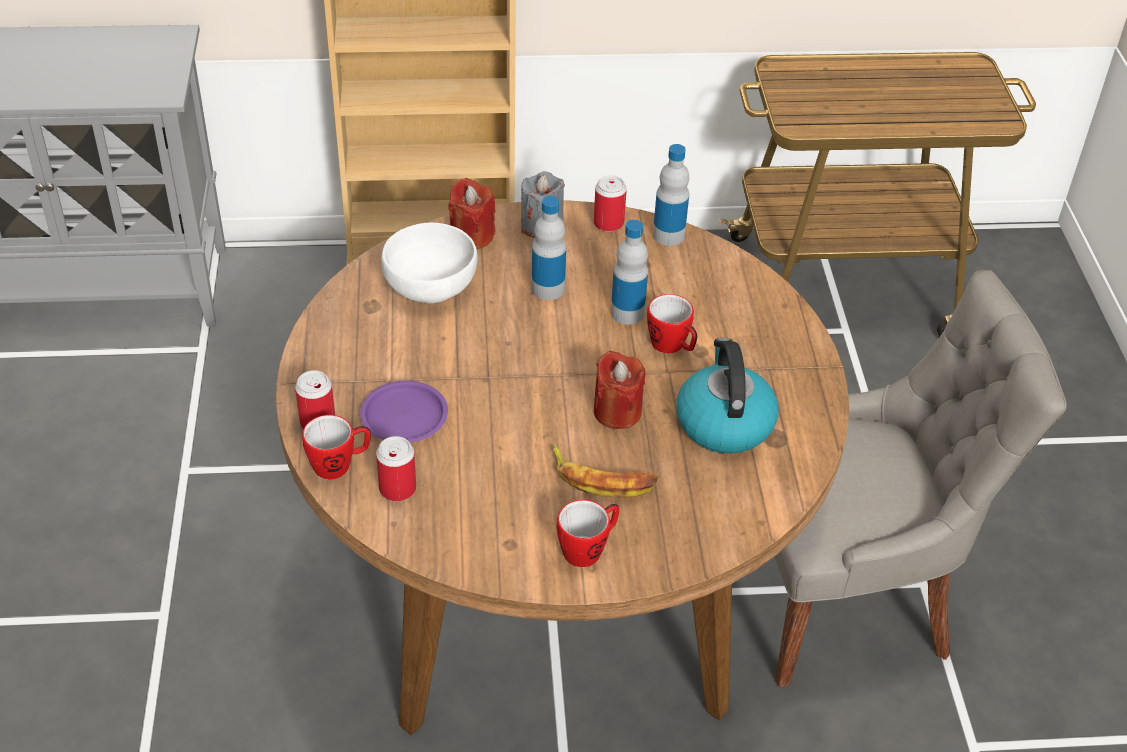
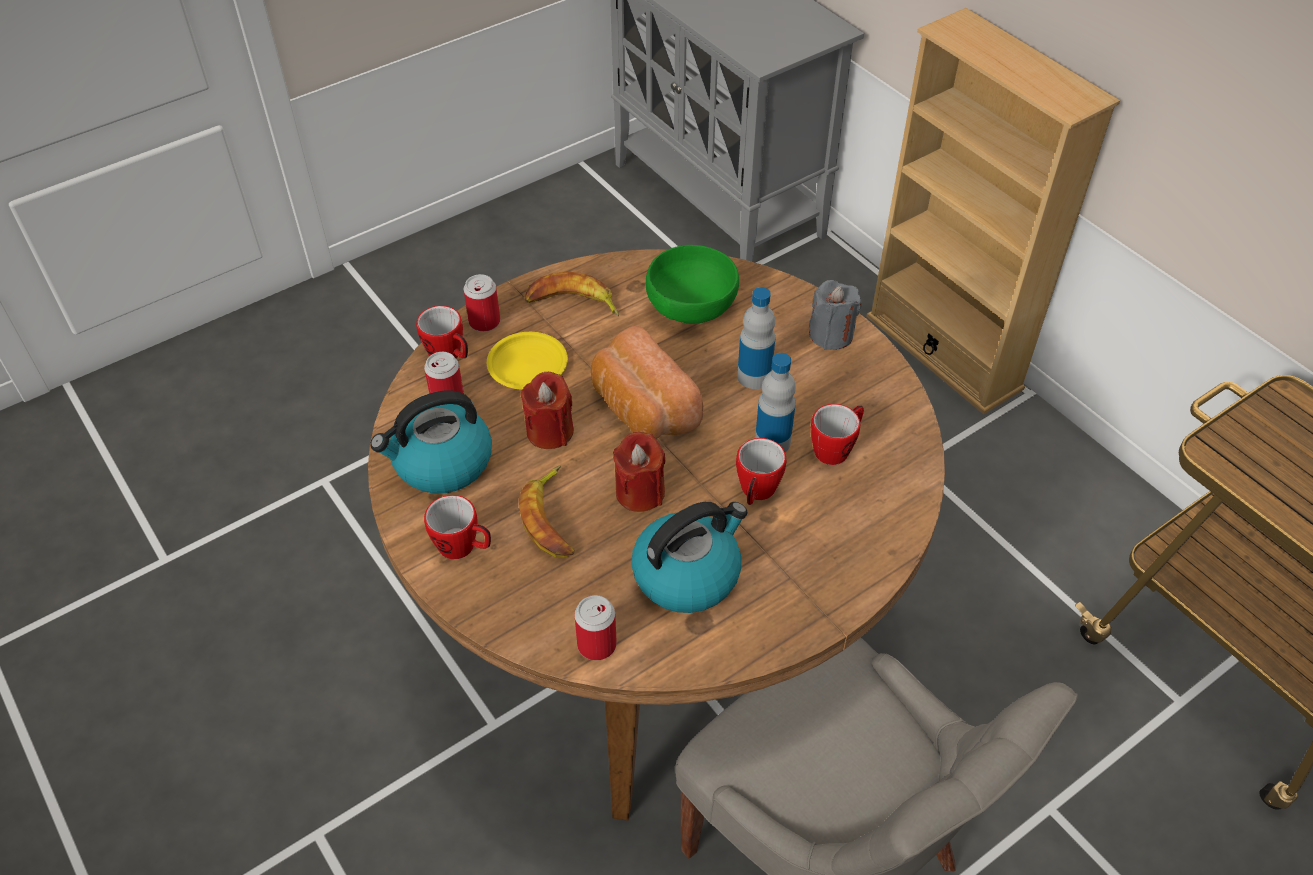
camera: 60 degrees right, 5 degrees up
purple plate [360,380,448,443] -> yellow plate [487,332,568,390]
white bowl [381,223,477,304] -> green bowl [646,245,739,324]
red candle [448,178,495,249] -> red candle moved to [521,372,574,449]
can [594,175,627,232] -> can moved to [574,595,617,660]
bottle [653,144,689,246] -> none
none -> kettle [370,390,492,493]
none -> banana [525,271,619,316]
none -> bread [591,326,703,439]
none -> mug [811,404,864,465]

